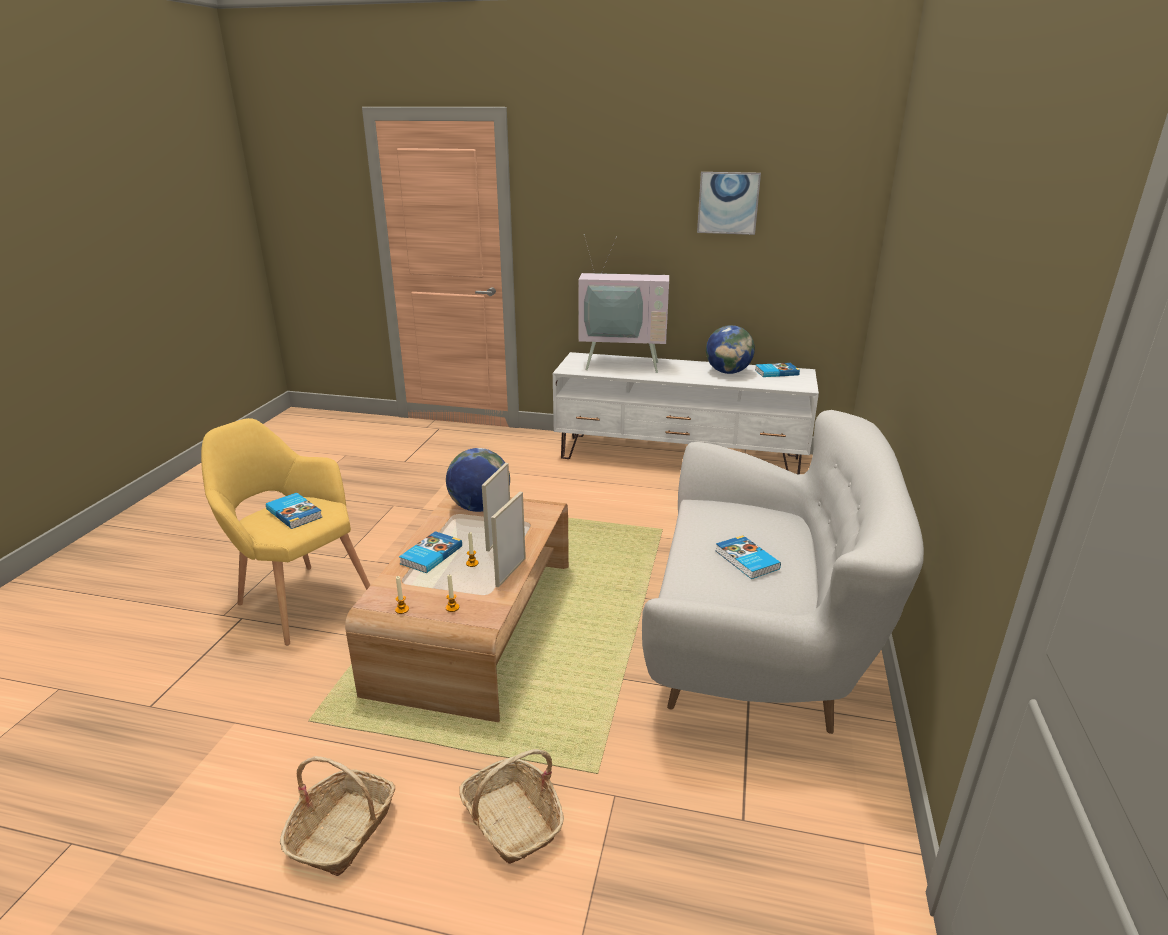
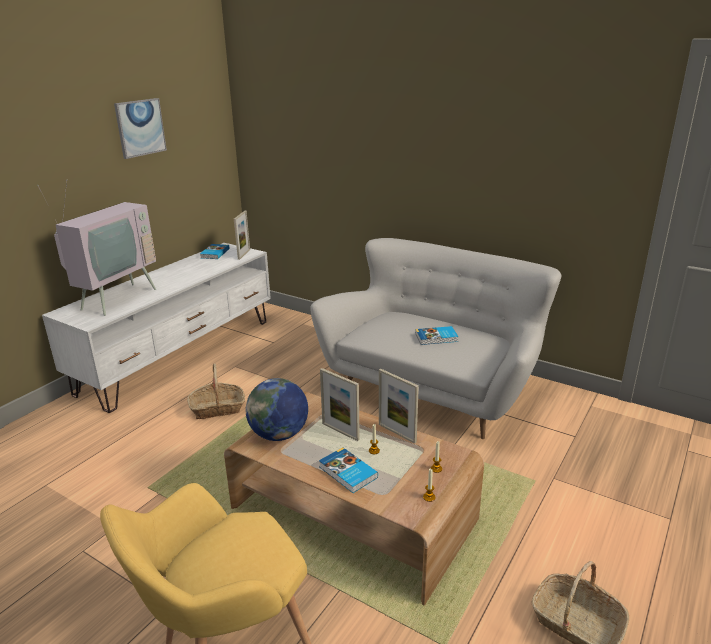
camera: 70 degrees left, 0 degrees up
book [266,493,322,529] -> none
basket [459,749,564,864] -> basket moved to [187,364,245,419]
globe [706,325,755,374] -> none
none -> picture frame [234,210,250,260]

